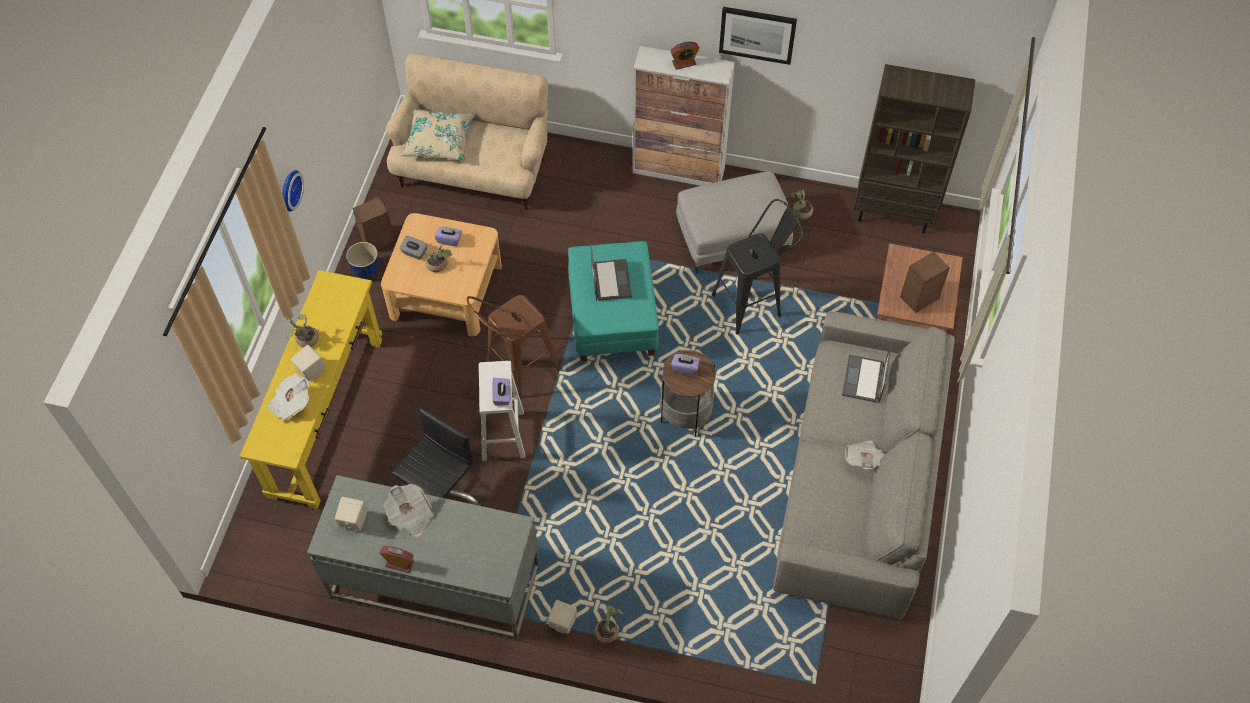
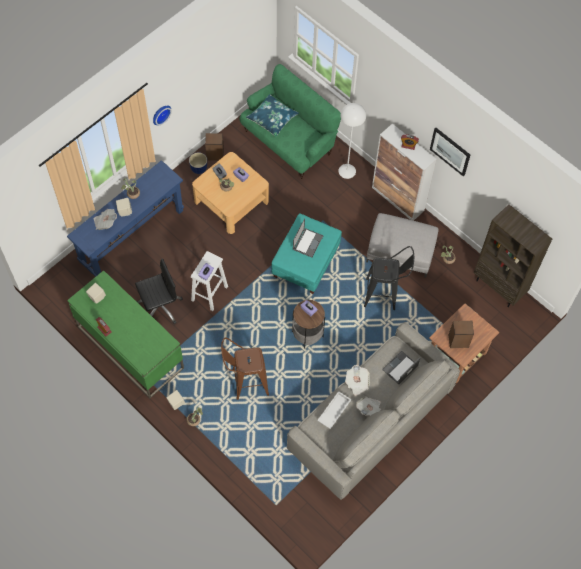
camera: 30 degrees right, 5 degrees up
yellow console table [240,270,382,509] -> blue console table [67,160,184,277]
grey desk [307,475,539,640] -> green desk [67,270,184,398]
newspaper [384,484,434,537] -> newspaper moved to [345,365,370,396]
beige sofa [386,53,548,210] -> green sofa [239,64,341,179]
beige pillow [401,109,475,161] -> blue pillow [246,94,299,137]
brown stool [466,295,560,398] -> brown stool moved to [221,338,269,400]
none -> white tray [317,391,352,429]
none -> white floor lamp [338,103,366,179]

